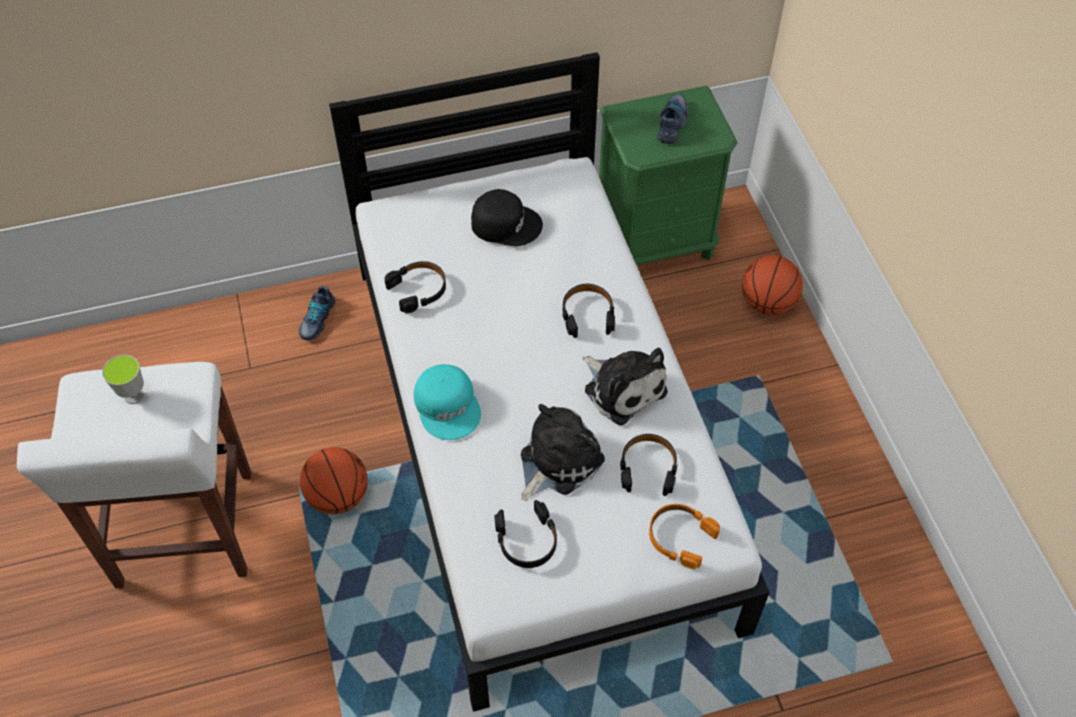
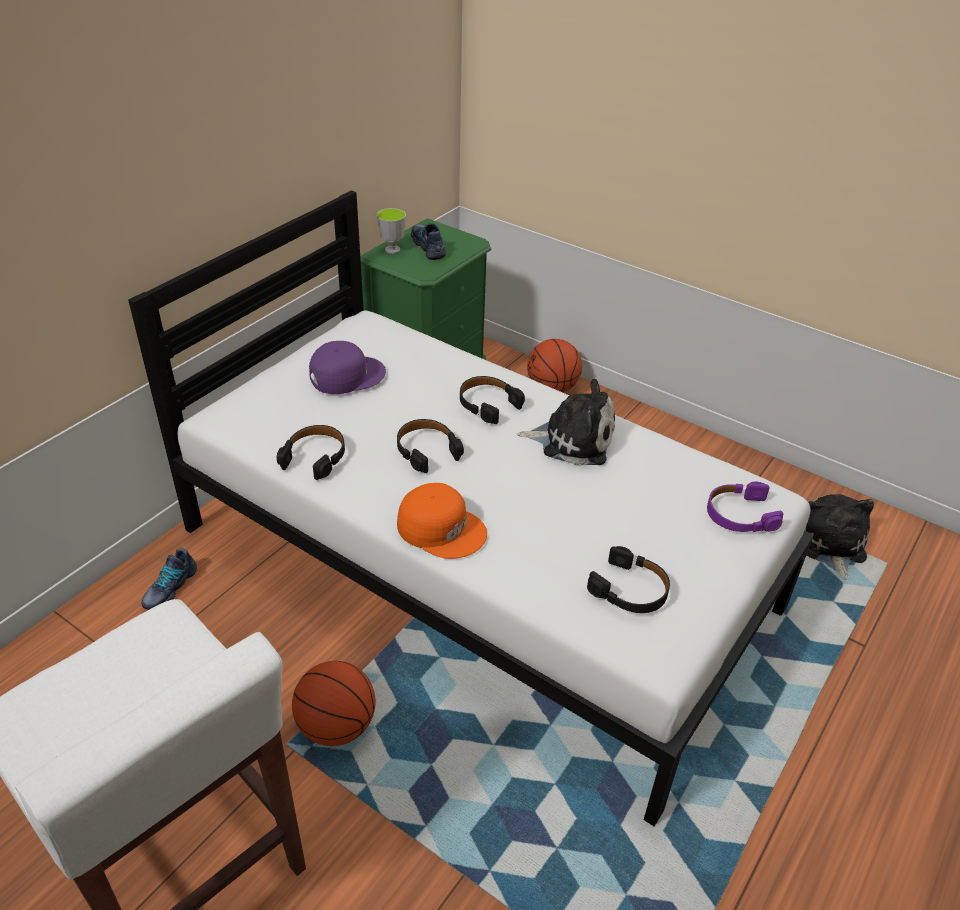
camera: 40 degrees left, 15 degrees down
cup [102,355,144,404] -> cup moved to [377,208,406,254]
shoe [299,286,335,340] -> shoe turned 45 degrees clockwise [142,548,197,610]
turquoise cap [414,364,481,440] -> orange cap [397,483,487,559]
black cap [471,189,543,246] -> purple cap [309,341,386,394]
plush toy [521,404,605,501] -> plush toy moved to [805,494,874,580]
black headphones [620,434,678,496] -> black headphones moved to [397,419,464,473]
orange headphones [649,504,720,569] -> purple headphones [707,481,783,532]

